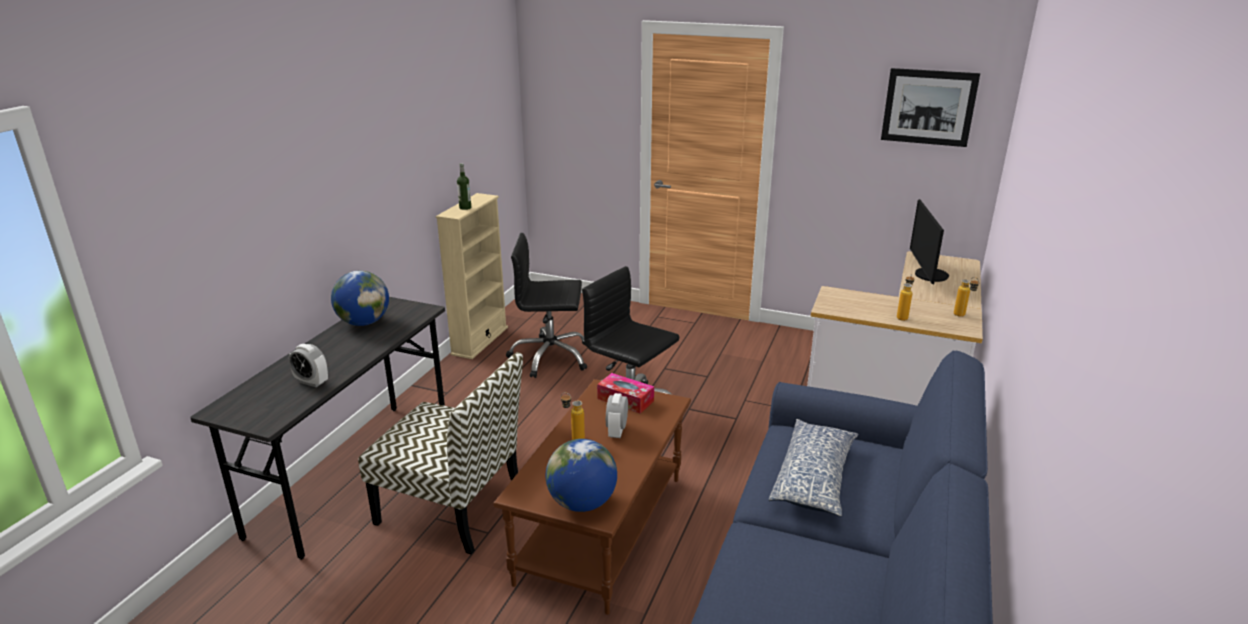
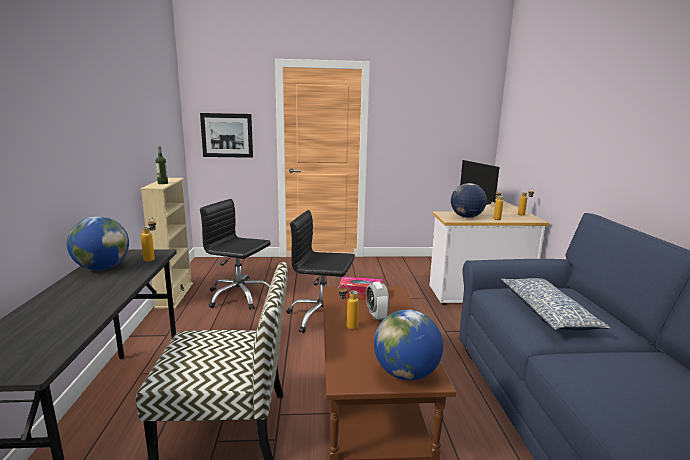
camera: 25 degrees left, 10 degrees down
alarm clock [289,344,328,387] -> none
black office chair [506,233,587,378] -> black office chair turned 45 degrees clockwise [200,199,271,310]
picture [881,68,980,147] -> picture moved to [200,113,253,158]
none -> bottle [141,218,156,262]
none -> globe [451,183,487,218]

